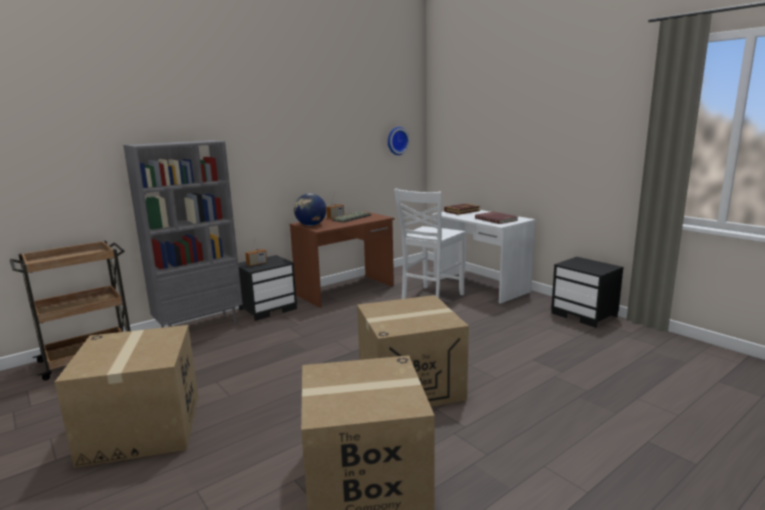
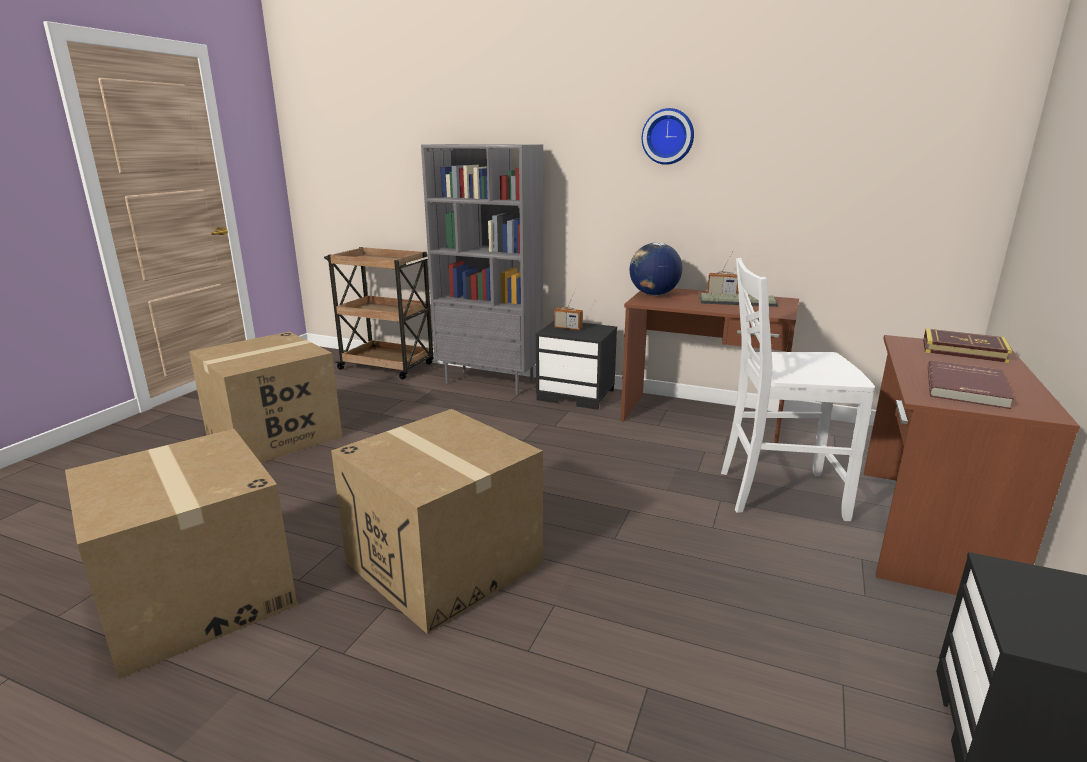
camera: 60 degrees right, 5 degrees up
wall clock [388,127,410,155] -> wall clock moved to [642,108,694,165]
white desk [432,210,536,304] -> brown desk [864,335,1080,595]

